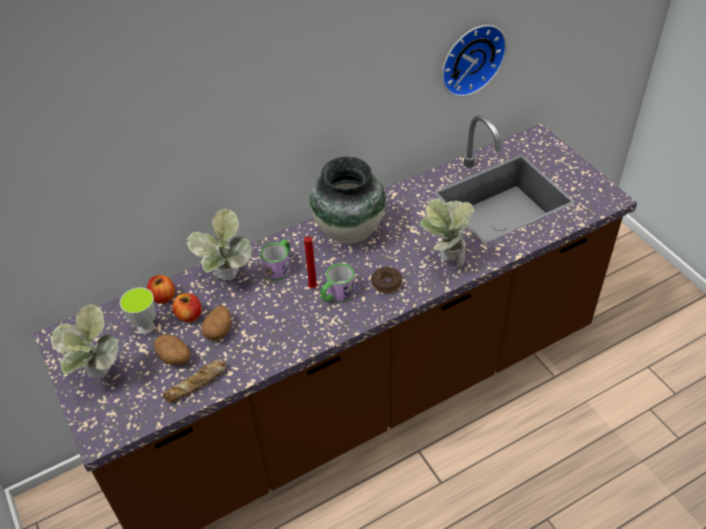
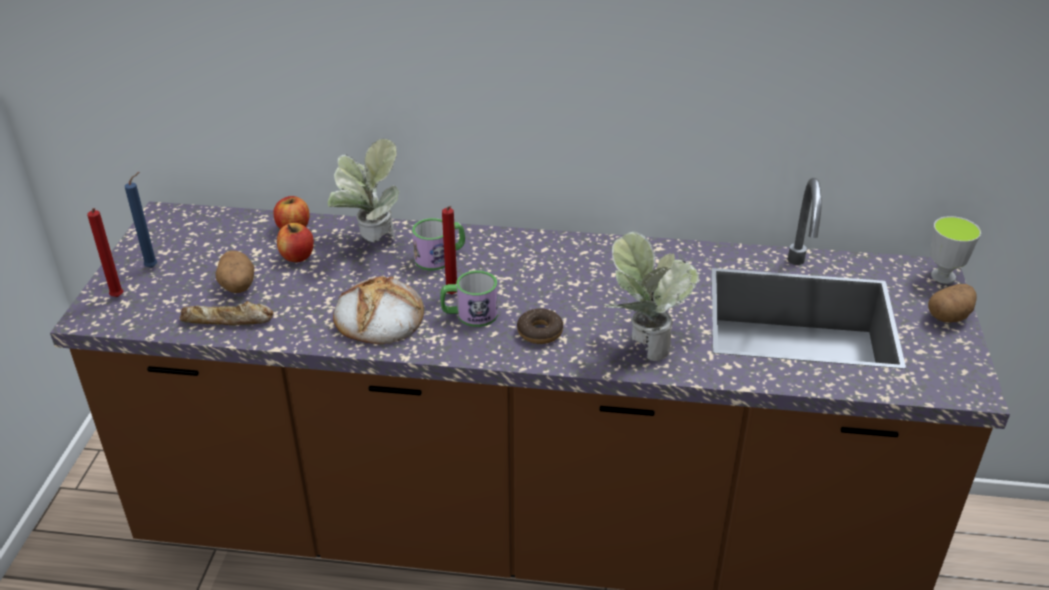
camera: 35 degrees right, 10 degrees down
potted plant [51,304,119,378] -> blue candle [125,172,157,268]
cup [120,287,156,334] -> cup moved to [930,216,981,284]
potato [201,306,231,340] -> potato moved to [928,284,977,322]
vase [310,157,386,243] -> none
wall clock [442,25,507,97] -> none
none -> red candle [87,208,123,297]
none -> bread [333,276,424,344]

